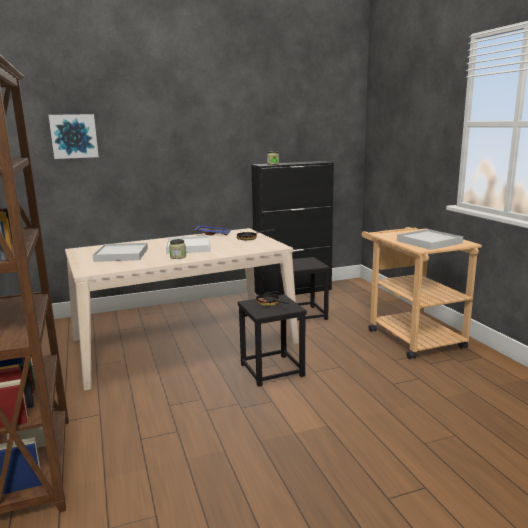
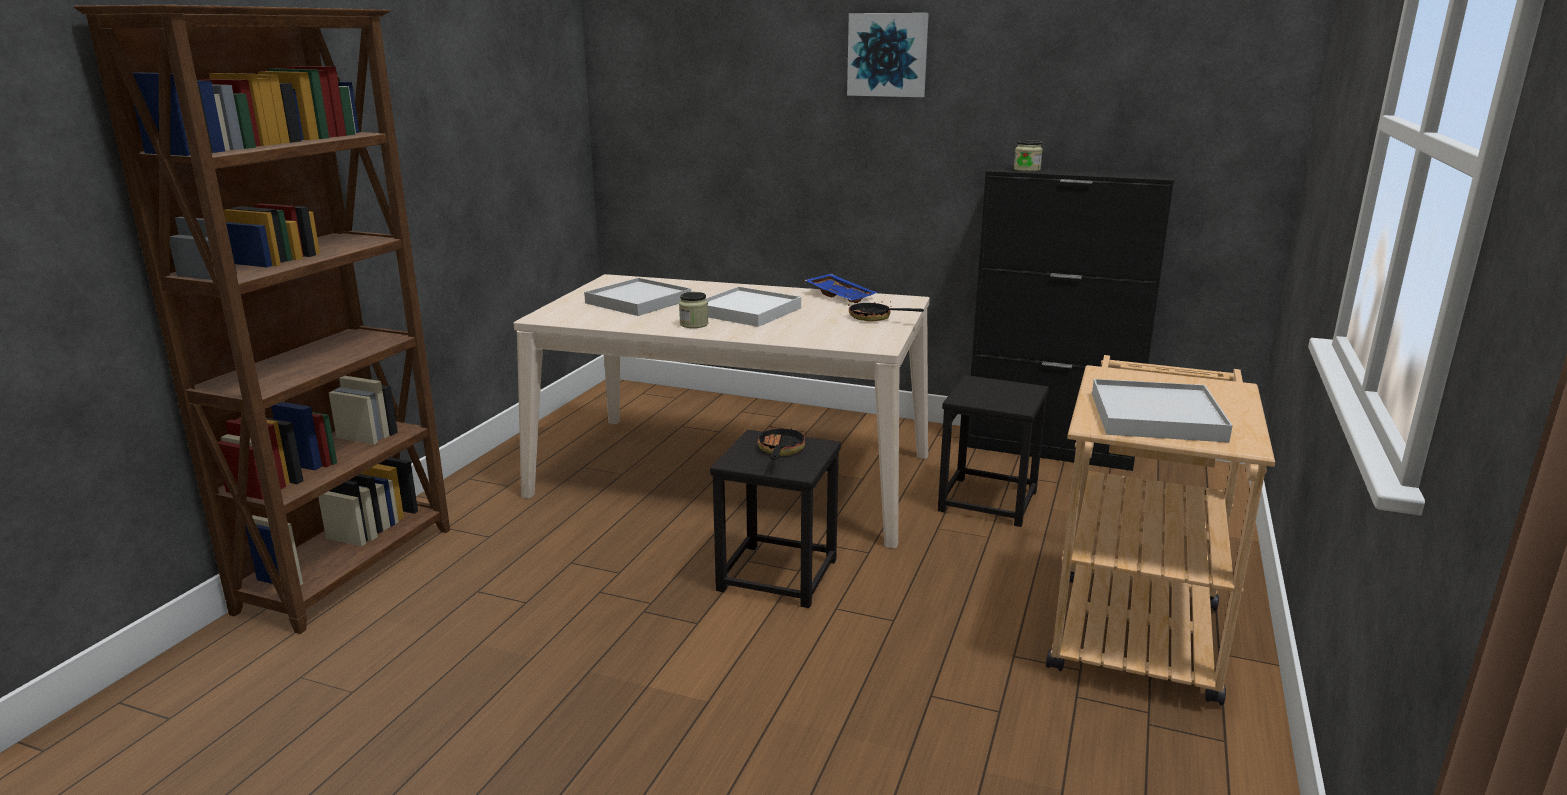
camera: 40 degrees right, 5 degrees up
picture [49,114,99,159] -> picture moved to [847,13,929,97]

